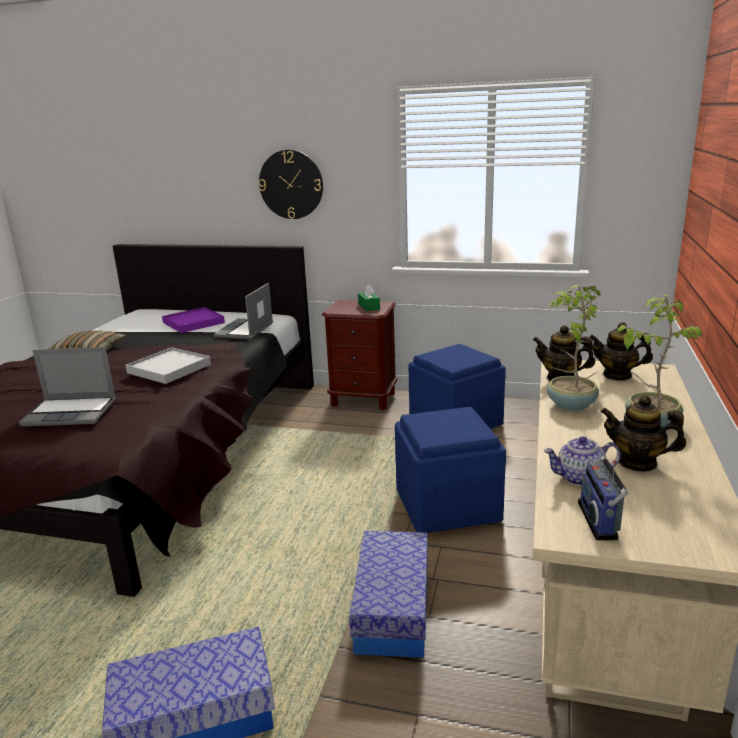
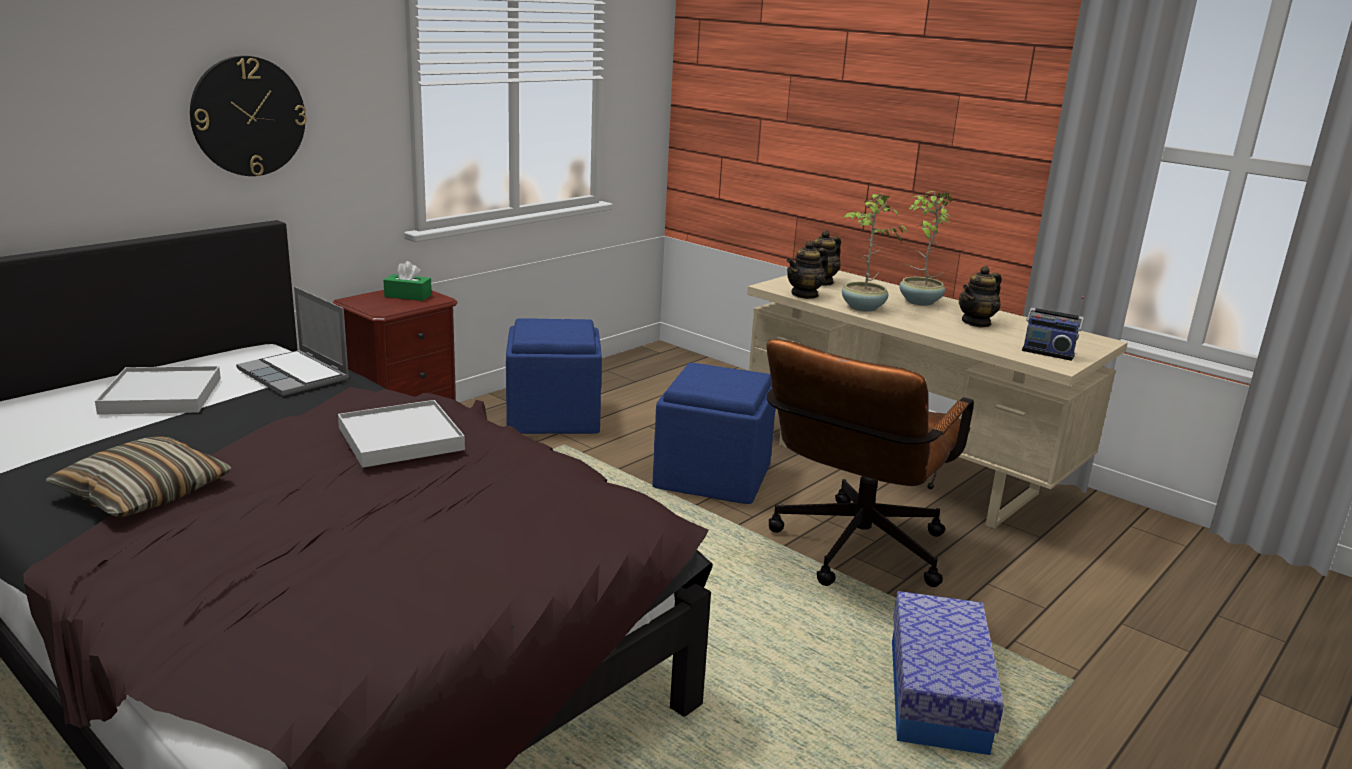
camera: 65 degrees left, 0 degrees up
laptop [19,347,116,426] -> none
purple tray [162,307,225,333] -> white tray [95,366,221,415]
storage box [349,531,428,658] -> brown office chair [766,339,974,587]
teapot [544,436,621,486] -> none

